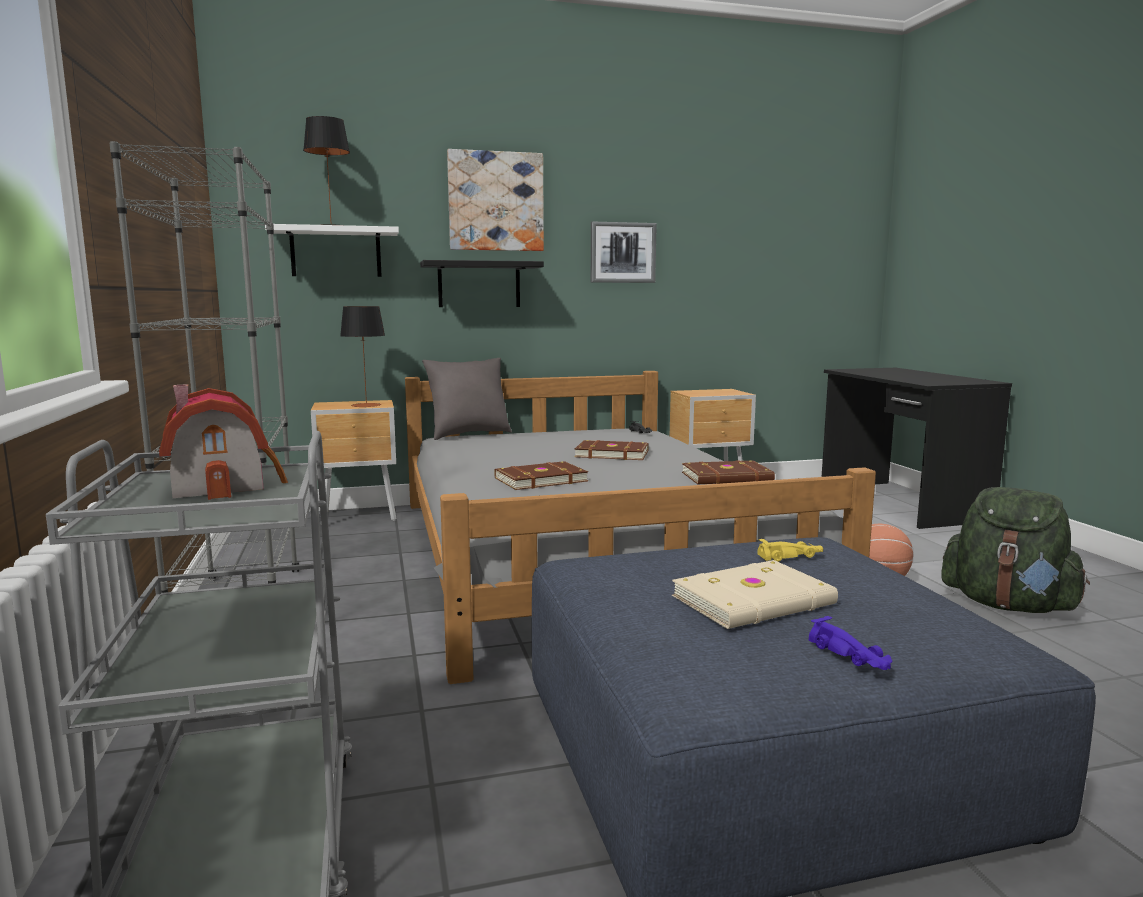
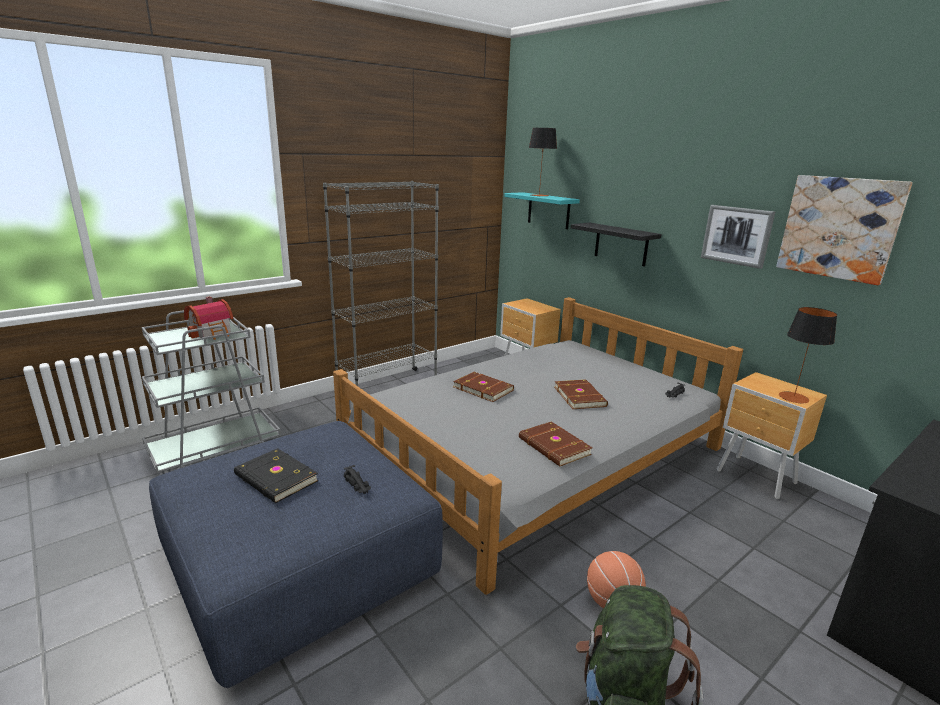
camera: 65 degrees right, 10 degrees up
white shelf [265,224,399,277] -> turquoise shelf [504,192,580,229]
table lamp [340,306,385,408] -> table lamp moved to [779,307,837,403]
grey pillow [422,358,512,440] -> none
picture [447,149,544,251] -> picture moved to [776,175,913,285]
beige book [672,560,838,629] -> black book [234,448,318,503]
yellow toy car [757,539,823,562] -> black toy car [344,465,371,494]
purple toy car [809,616,892,670] -> none

